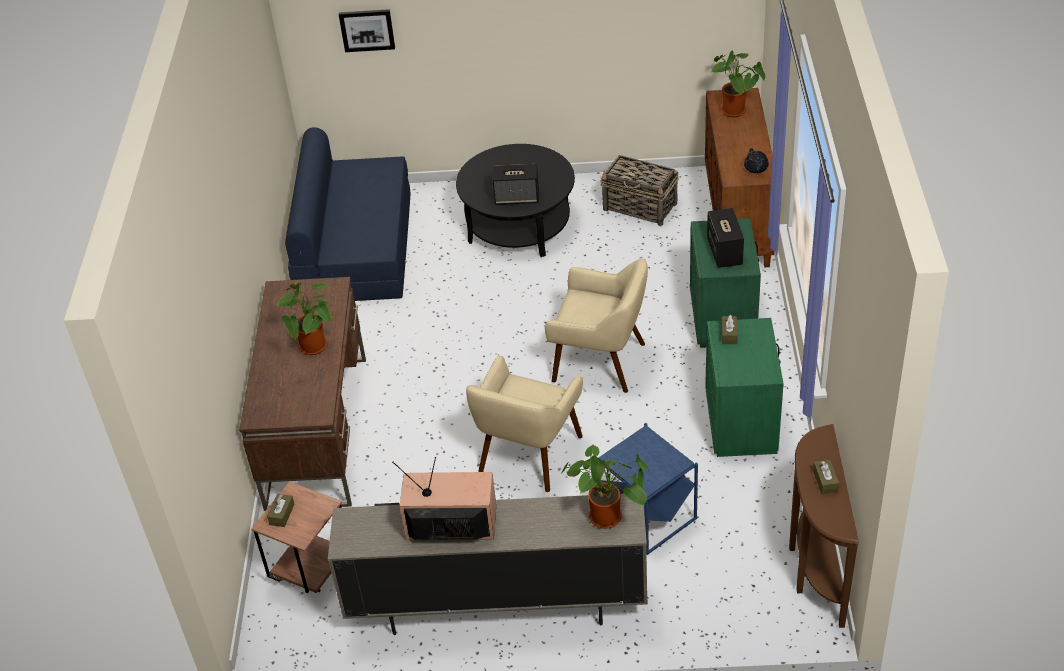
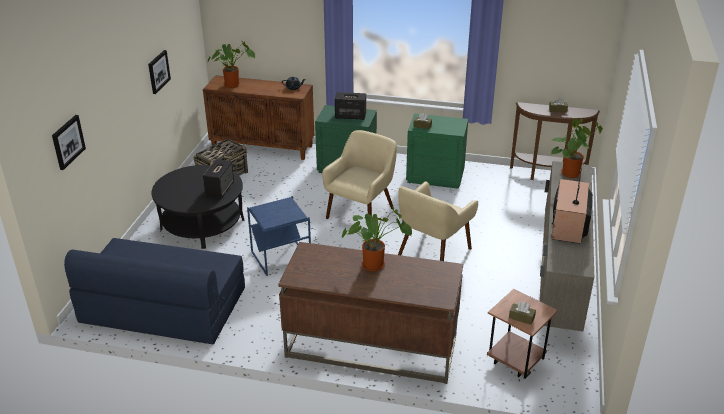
camera: 80 degrees left, 10 degrees down
beige armchair [466,355,583,492] -> beige armchair turned 90 degrees clockwise [398,181,478,261]
blue side table [597,423,698,555] -> blue side table moved to [247,196,311,276]
none -> picture [148,50,171,94]

